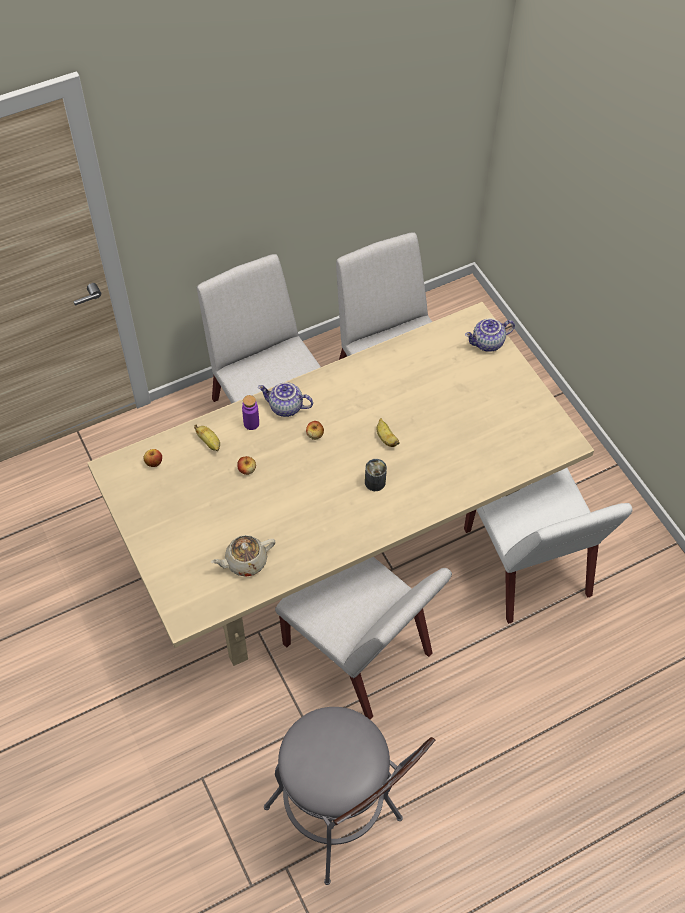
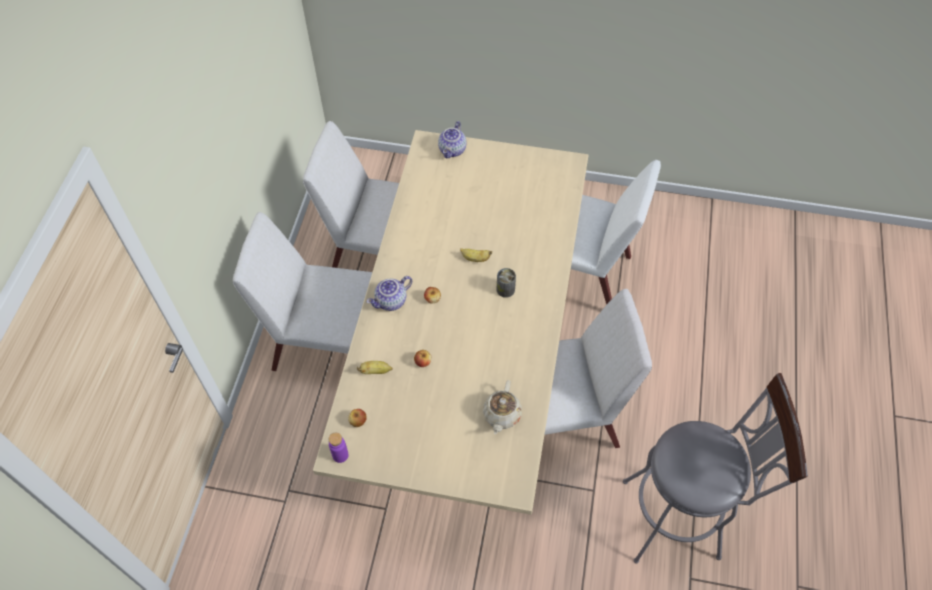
camera: 50 degrees left, 0 degrees up
purple bottle [242,395,259,430] -> purple bottle moved to [328,433,349,463]

